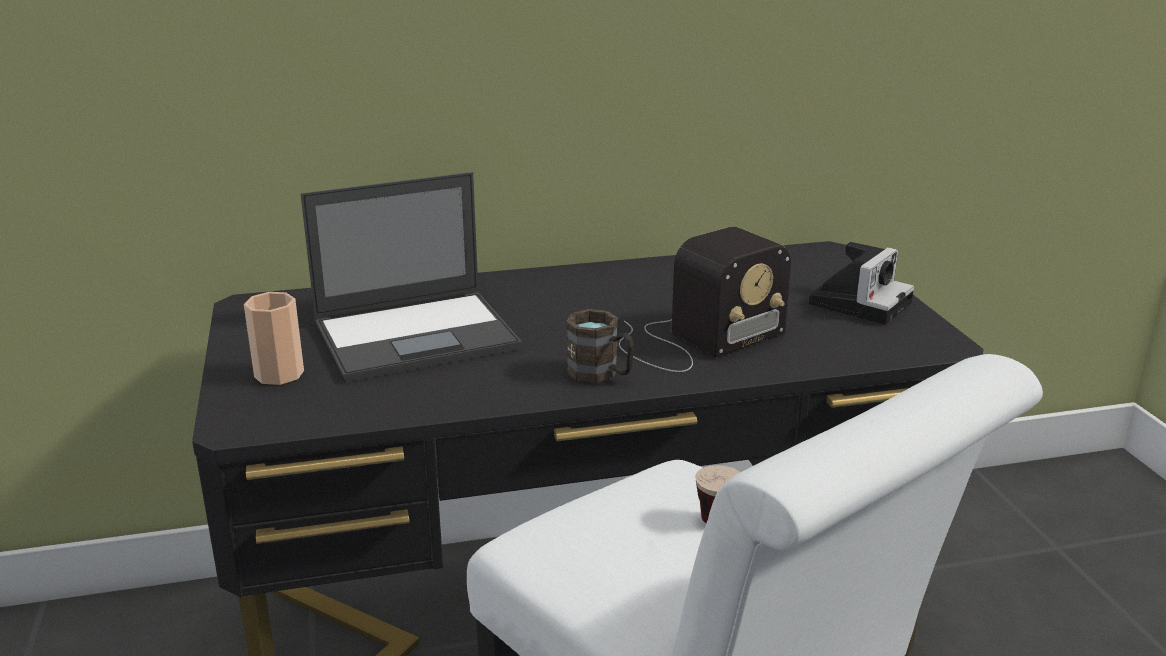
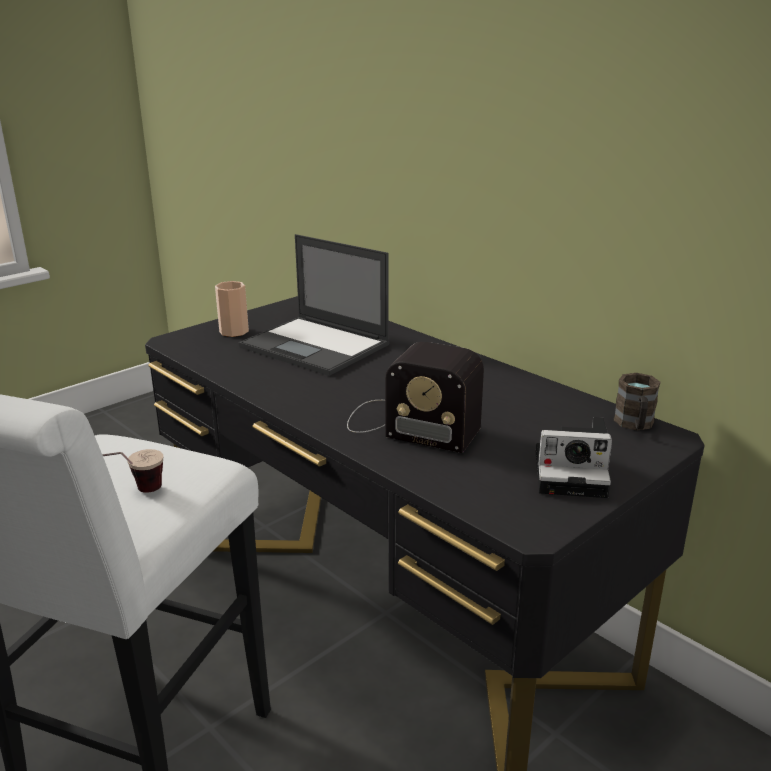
camera: 60 degrees right, 0 degrees up
brown mug [566,309,634,383] -> brown mug moved to [613,373,661,431]

